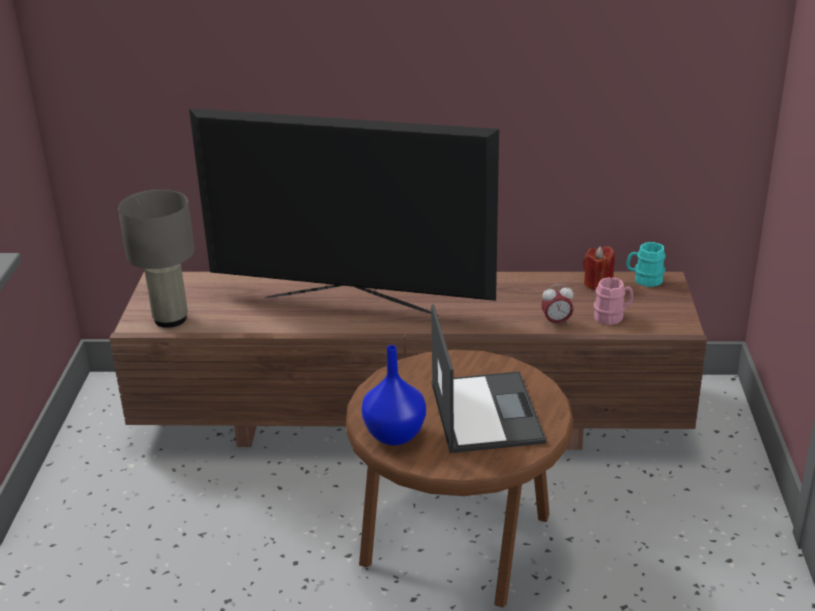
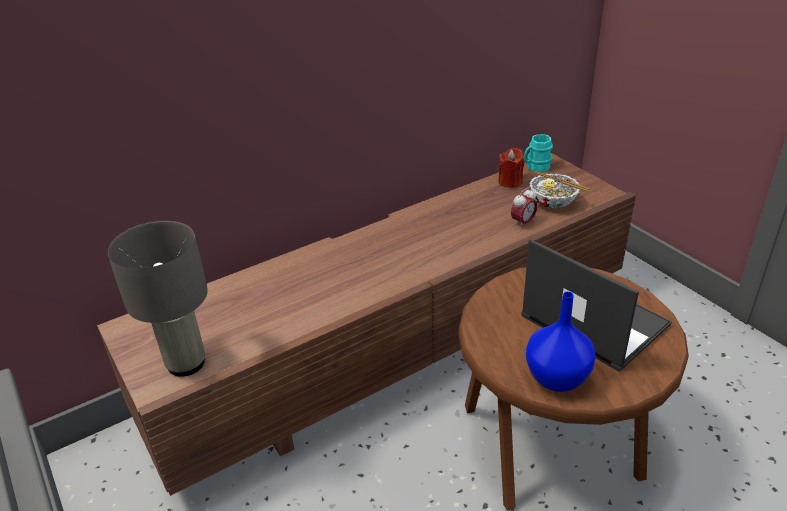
camera: 35 degrees left, 5 degrees up
television [189,108,499,316] -> none
pink mug [593,277,633,325] -> bowl [529,171,590,208]

